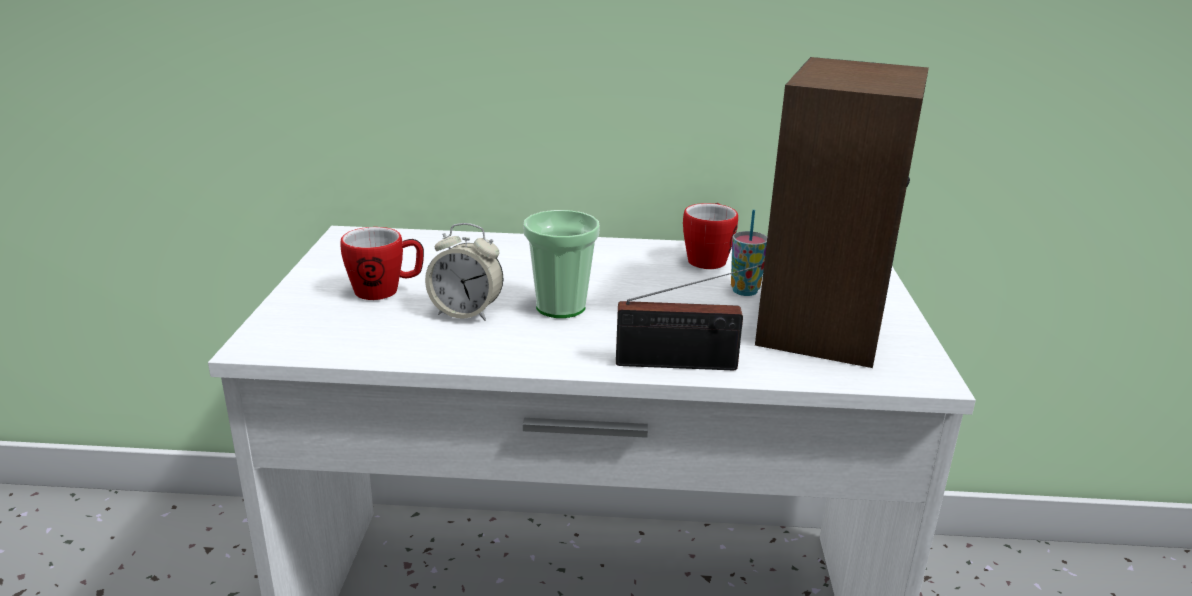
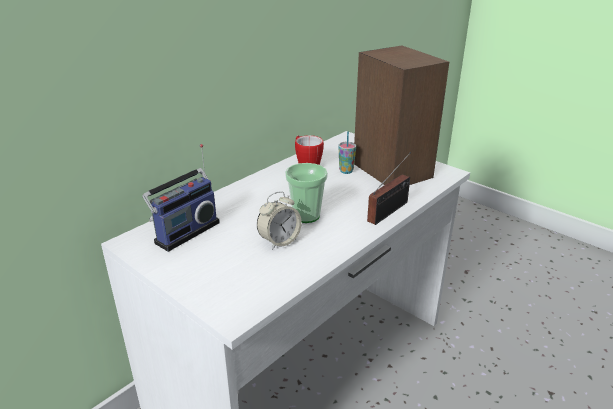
camera: 50 degrees left, 5 degrees up
mug [340,227,424,300] -> none
none -> radio [142,144,220,252]

